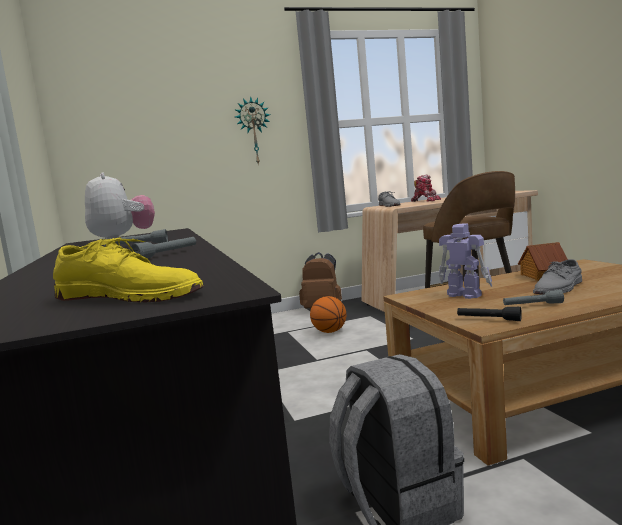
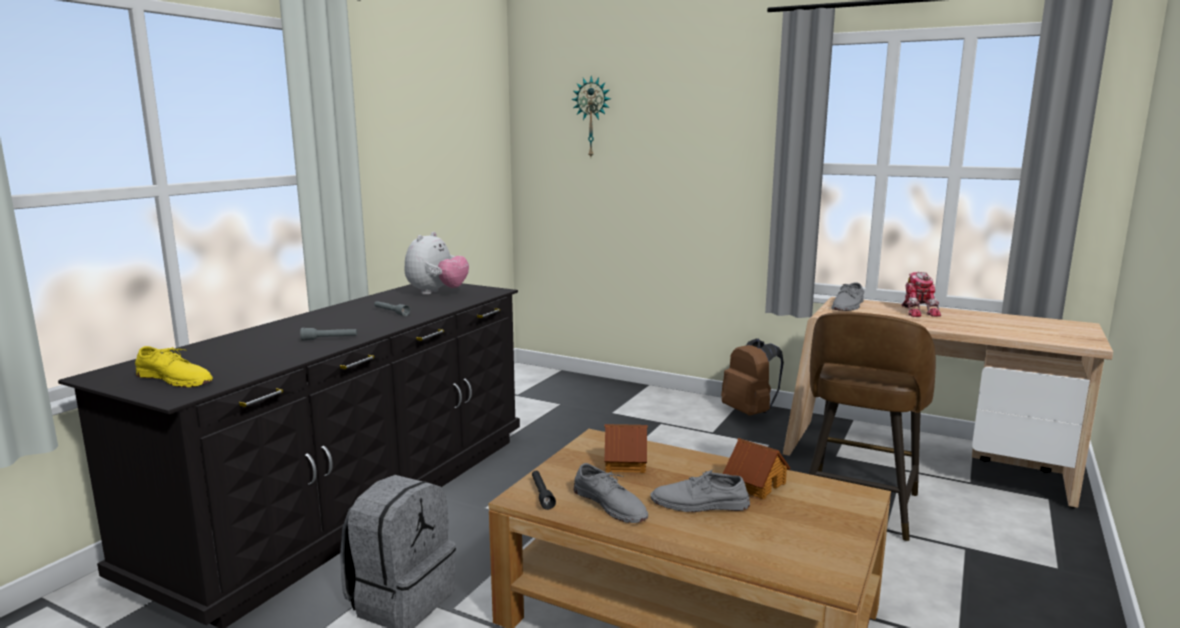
camera: 45 degrees right, 5 degrees up
yellow shoe [53,237,203,303] -> yellow shoe turned 45 degrees counterclockwise [135,346,213,388]
wall clock [234,96,270,165] -> wall clock moved to [571,76,611,157]
basketball [310,296,347,333] -> none
toy robot [439,223,492,299] -> toy house [604,424,648,473]
grey flashlight [503,290,564,305] -> grey shoe [574,463,648,523]

